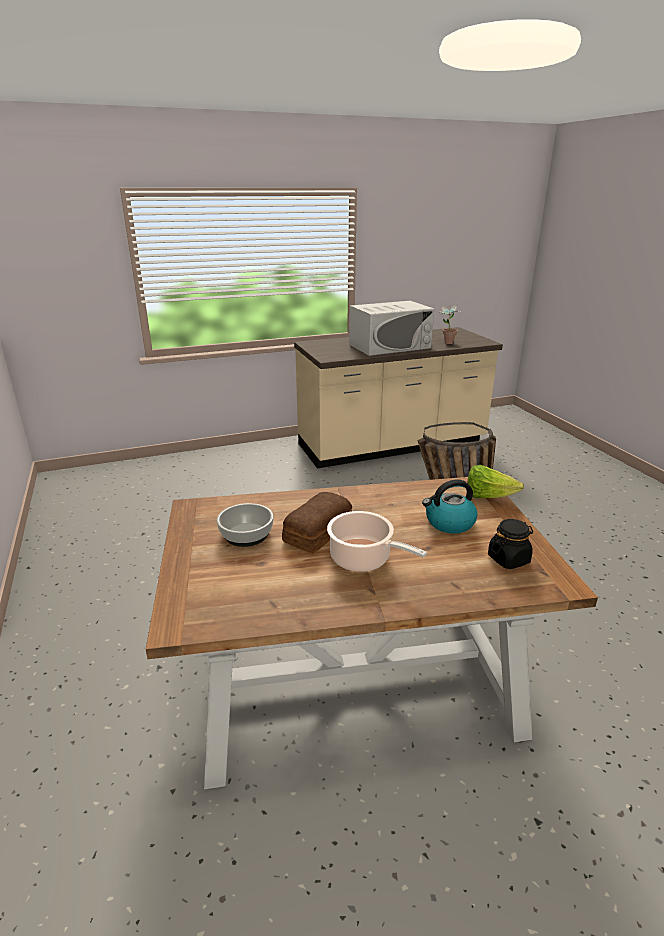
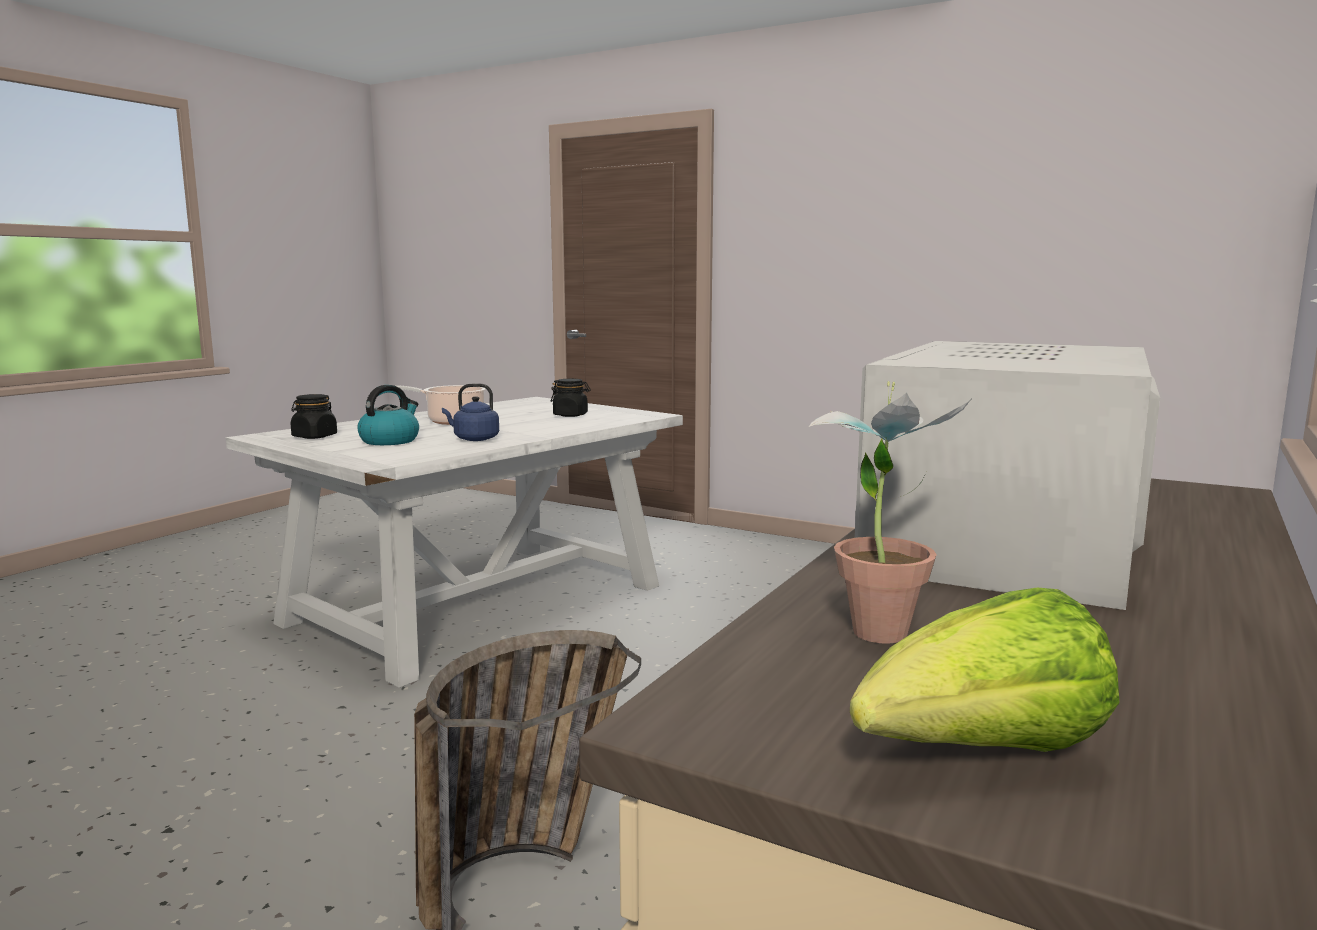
camera: 140 degrees right, 15 degrees down
brown dining table [146,477,598,789] -> white dining table [226,397,683,687]
bowl [217,503,274,547] -> black jar [551,379,591,417]
bread [282,492,352,553] -> none
lettuce [467,465,524,498] -> lettuce moved to [850,588,1120,752]
none -> blue kettle [442,383,499,441]

